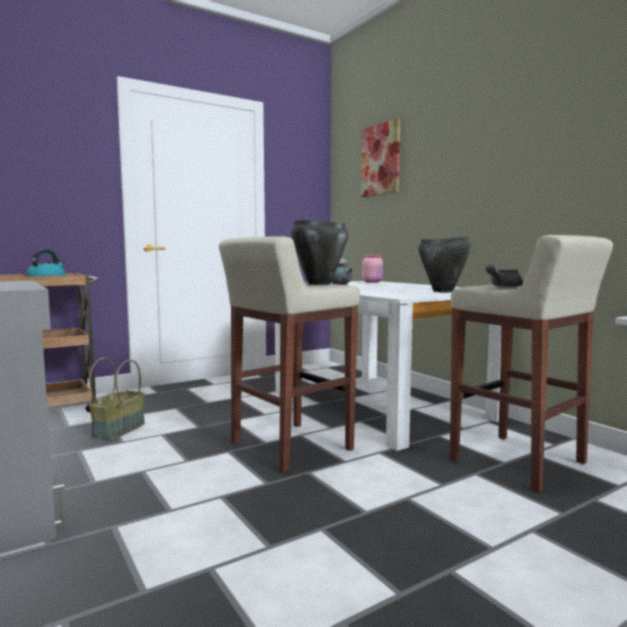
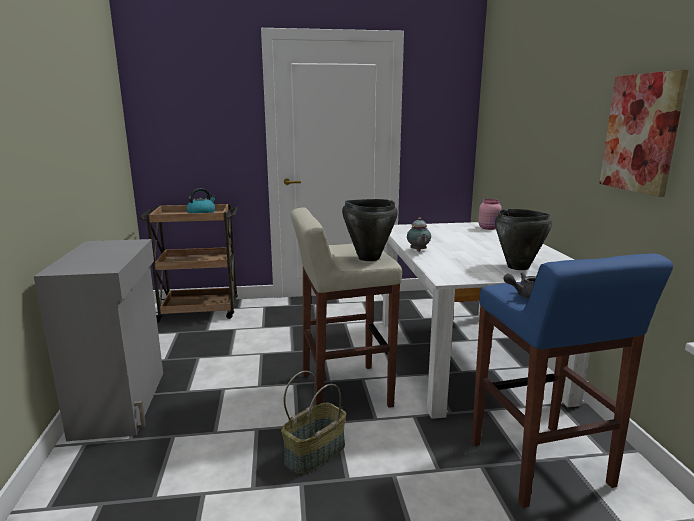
camera: 25 degrees right, 10 degrees up
basket [89,358,145,440] -> basket moved to [281,371,346,474]
picture [361,118,400,197] -> picture moved to [599,70,689,197]
beige stool [450,235,613,492] -> blue stool [472,254,673,508]

